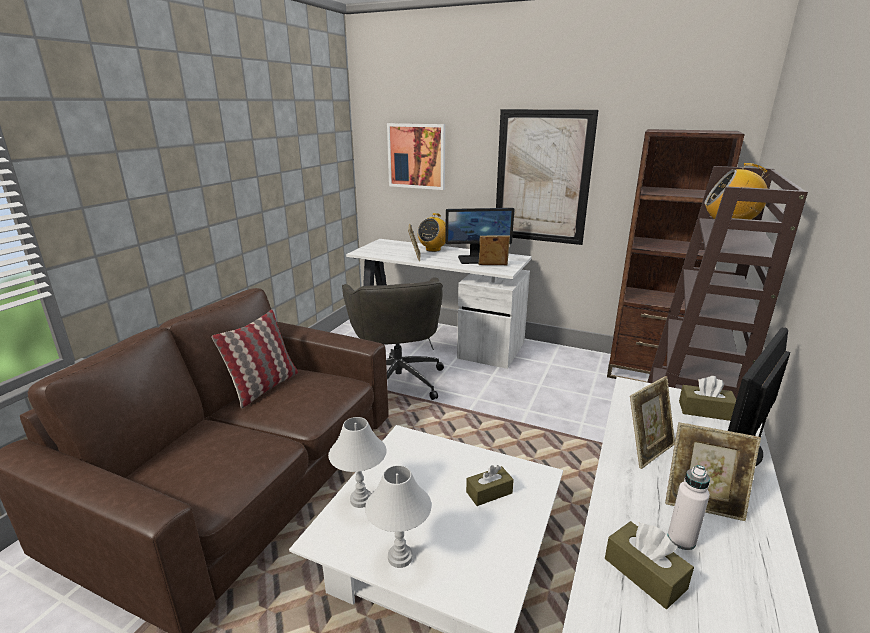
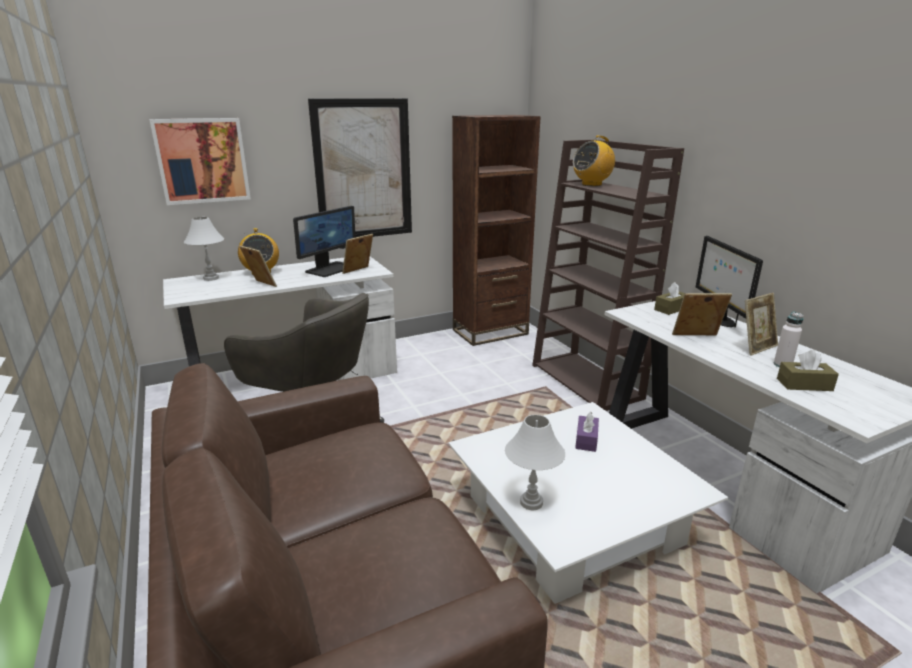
camera: 50 degrees left, 0 degrees up
pillow [212,309,298,408] -> none
white table lamp [365,465,432,568] -> white table lamp moved to [184,217,224,281]
brown tissue box [466,465,514,506] -> purple tissue box [575,412,599,452]
picture frame [630,376,675,469] -> picture frame turned 90 degrees counterclockwise [672,293,732,336]

